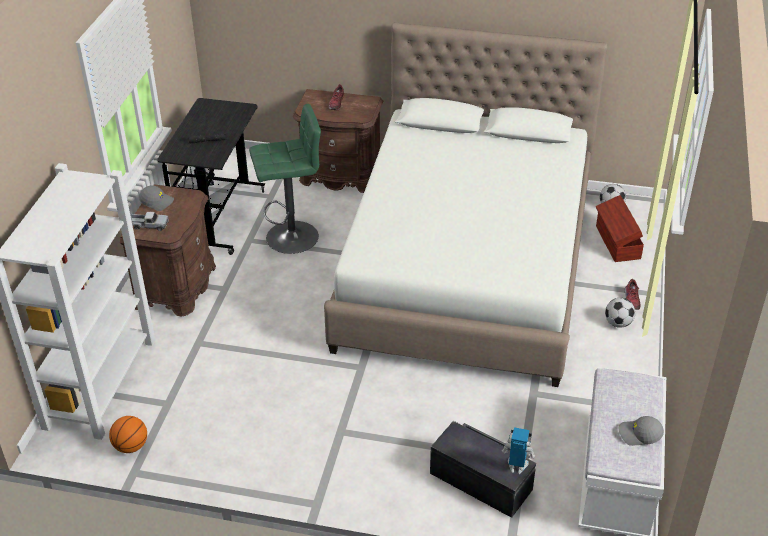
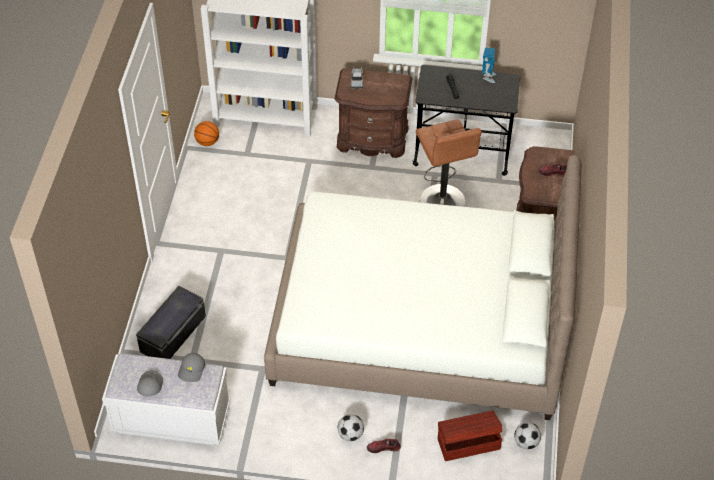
camera: 85 degrees right, 10 degrees up
grey cap [139,185,174,211] -> grey cap moved to [178,353,205,382]
green stool [249,104,321,254] -> brown stool [416,119,482,207]
toy robot [502,427,535,474] -> toy robot moved to [482,47,497,83]

